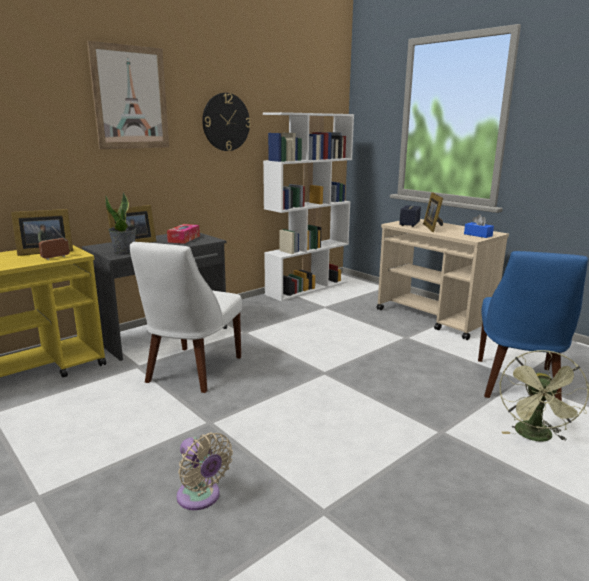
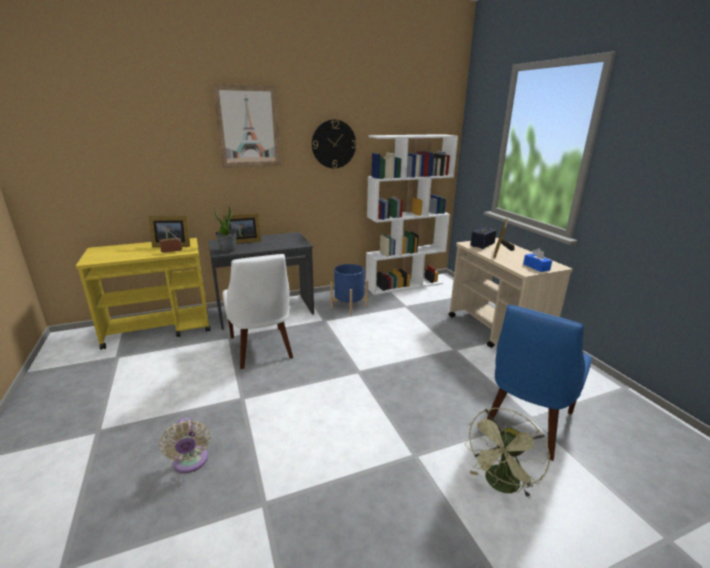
camera: 20 degrees right, 5 degrees up
white chair [130,242,242,393] -> white chair turned 60 degrees counterclockwise [223,254,293,369]
tissue box [167,224,200,244] -> none
none -> blue planter [330,264,368,315]

